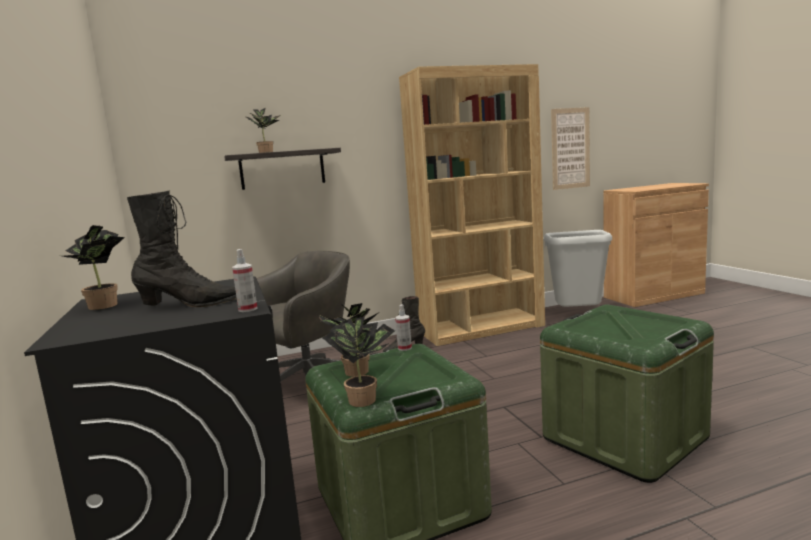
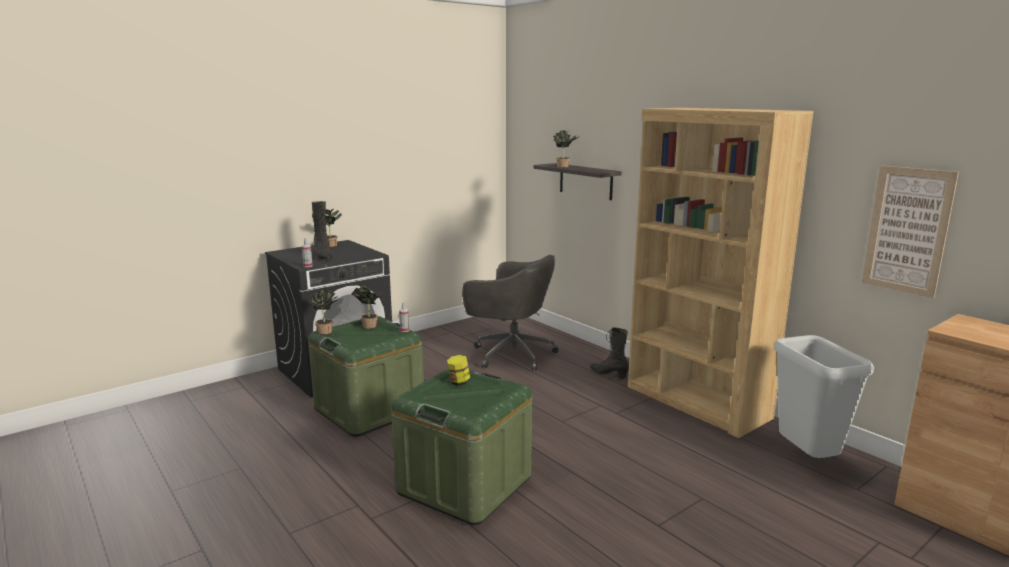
camera: 70 degrees right, 5 degrees up
none -> jar [447,355,471,386]

